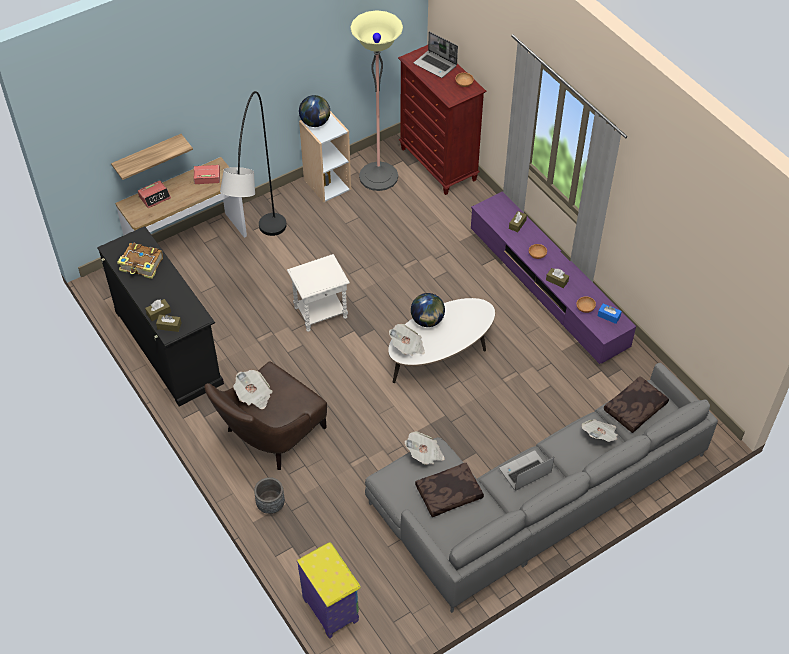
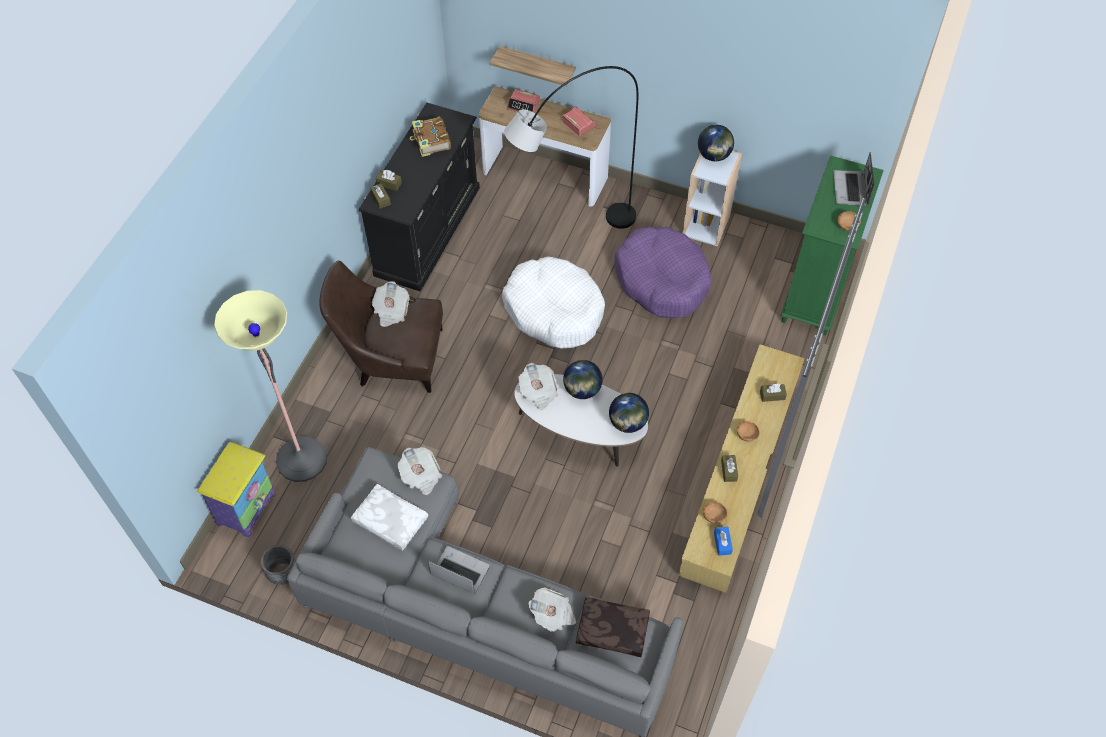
camera: 55 degrees right, 5 degrees up
grey planter [254,477,285,514] -> grey planter moved to [261,545,296,585]
white side table [287,254,350,332] -> white dog bed [502,257,605,349]
floor lamp [350,10,403,191] -> floor lamp moved to [214,290,327,482]
red dresser [398,45,487,195] -> green dresser [781,155,884,336]
brown pillow [415,463,484,517] -> white pillow [351,484,428,551]
purple tv stand [471,192,636,364] -> beige tv stand [679,344,805,593]
none -> globe [609,393,649,433]
none -> purple dog bed [614,227,711,318]

